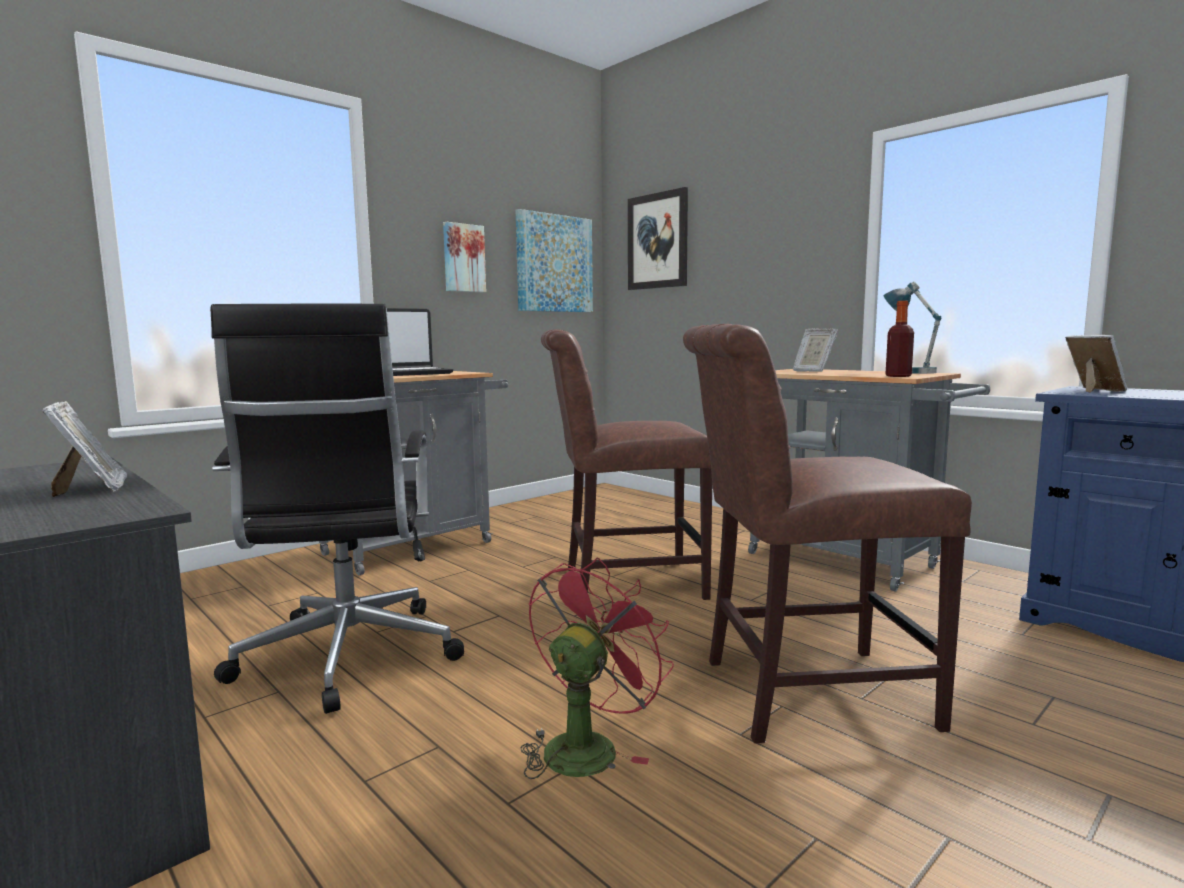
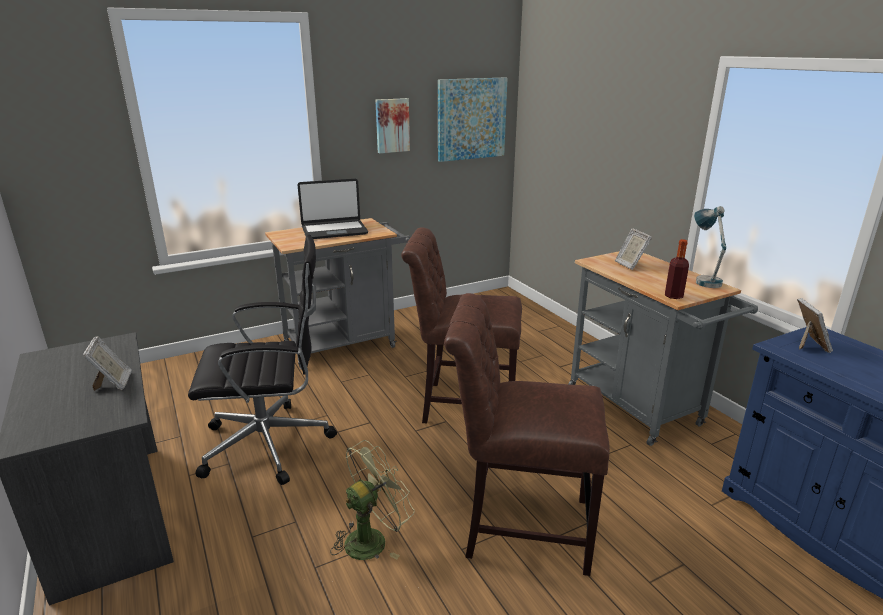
camera: 15 degrees right, 15 degrees up
black office chair [210,304,464,714] -> black office chair turned 105 degrees counterclockwise [188,234,337,485]
red fan [521,558,674,779] -> green fan [330,440,415,560]
picture [628,187,688,290] -> none

